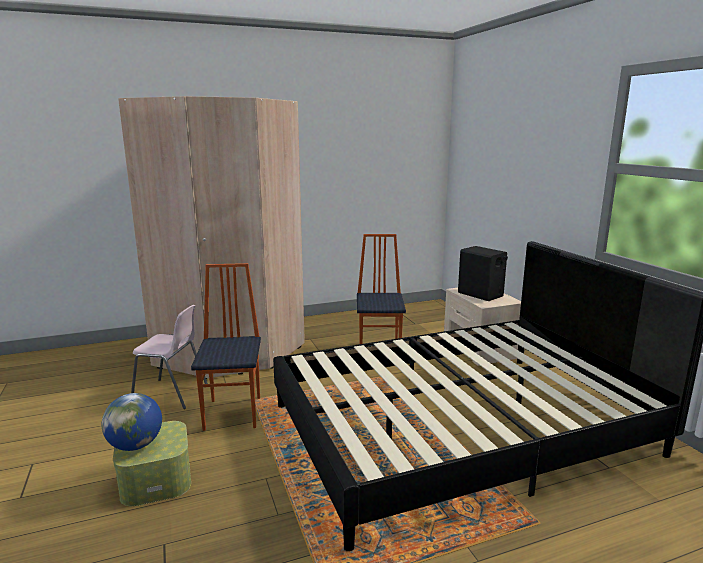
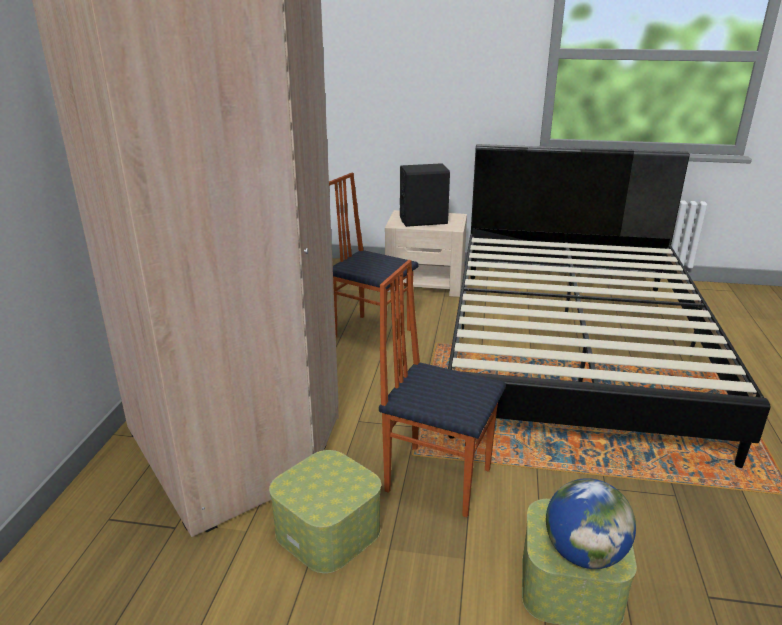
camera: 60 degrees left, 10 degrees up
pink chair [131,305,208,409] -> storage box [269,450,381,573]

